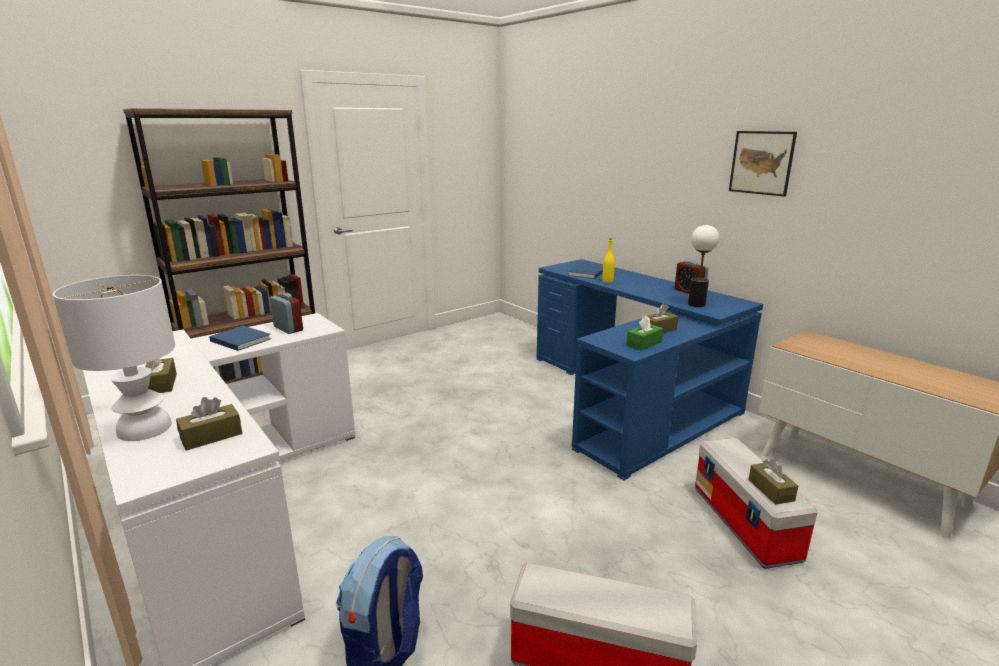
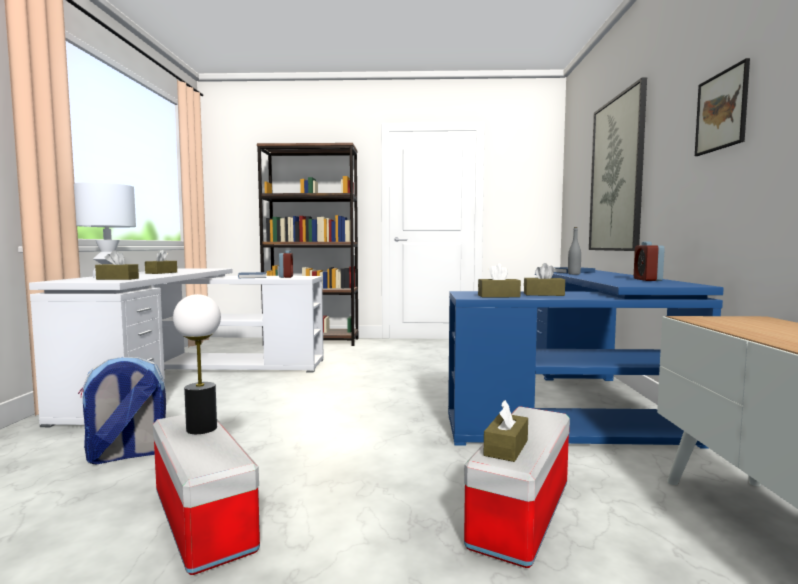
camera: 40 degrees right, 15 degrees down
yellow bottle [602,238,615,283] -> grey bottle [568,227,581,275]
green tissue box [626,315,663,351] -> brown tissue box [478,263,521,297]
table lamp [688,225,719,307] -> table lamp moved to [173,294,221,434]
none -> picture [589,78,647,251]

